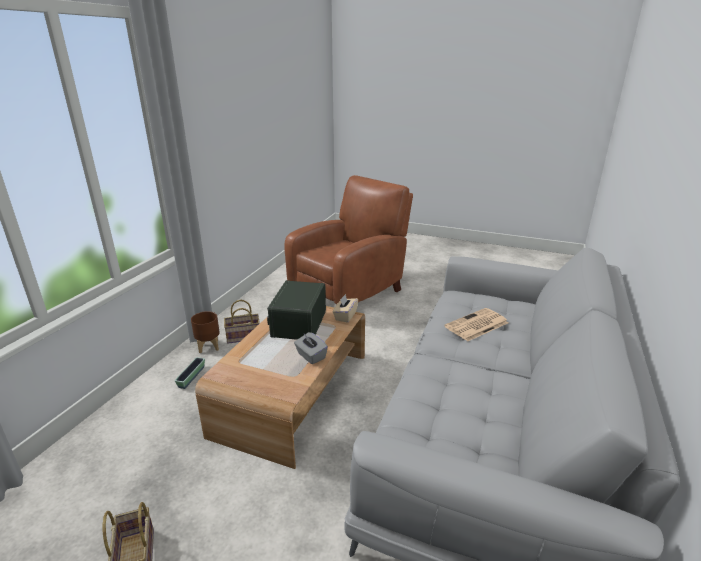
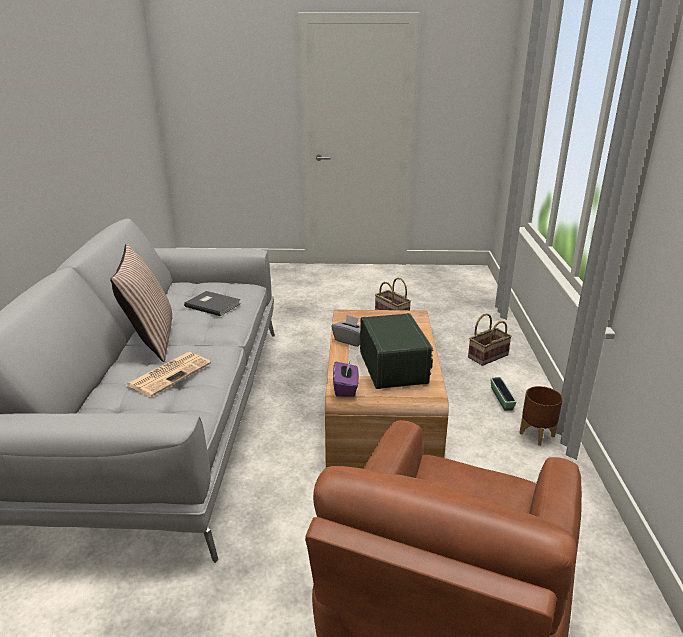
camera: 160 degrees right, 0 degrees up
basket [224,300,260,344] -> basket moved to [468,313,512,366]
beige tissue box [333,294,358,323] -> purple tissue box [333,359,359,397]
none -> pillow [110,244,172,362]
none -> grey book [184,291,241,316]

